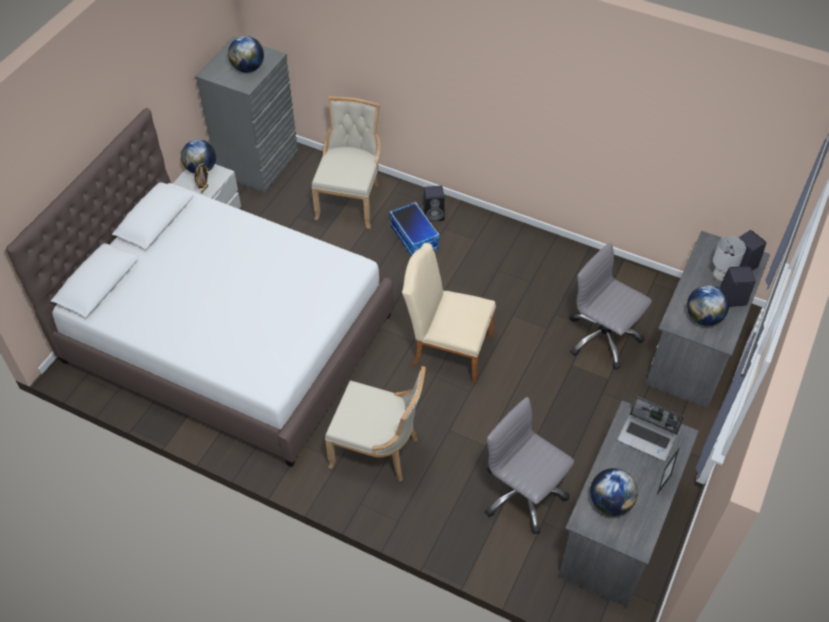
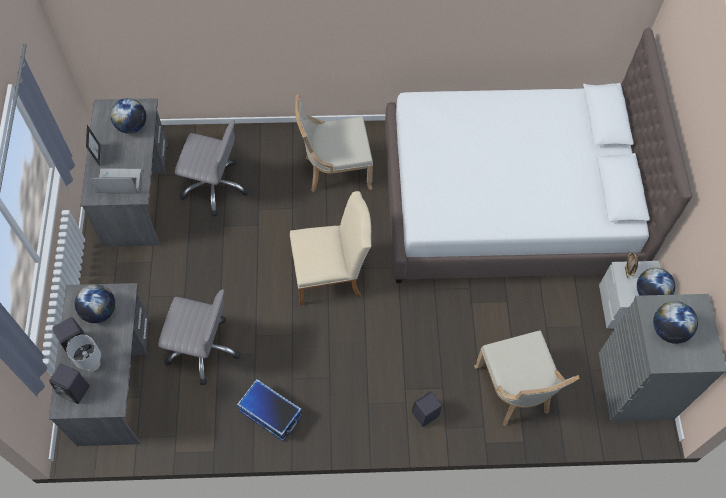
camera: 150 degrees right, 10 degrees up
storage box [389,202,440,256] -> storage box moved to [237,379,302,441]

